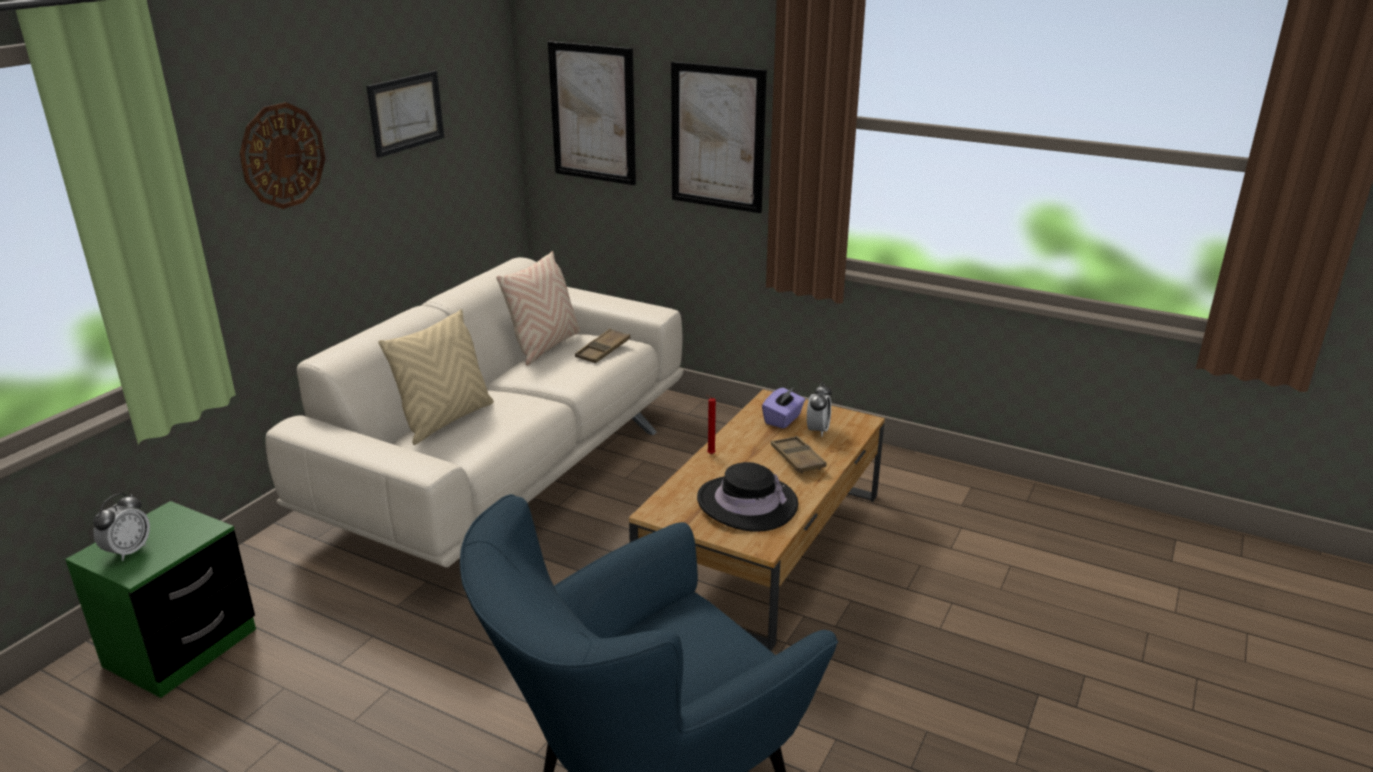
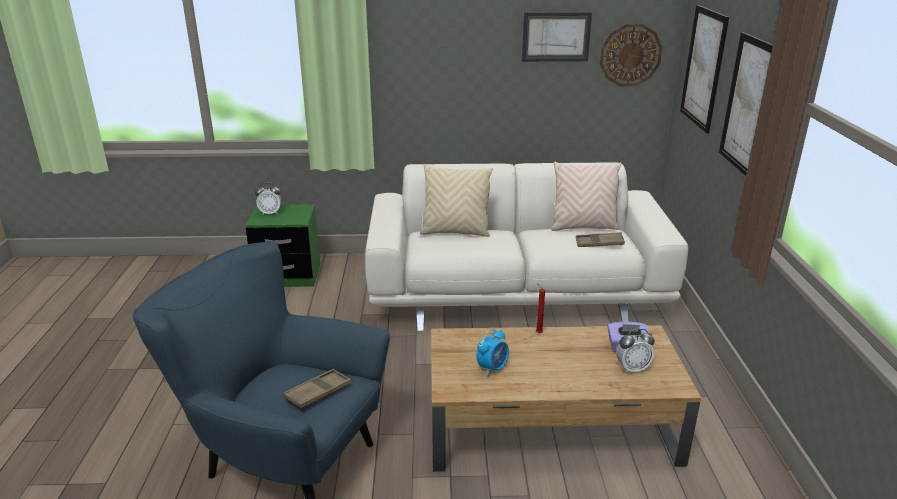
camera: 60 degrees right, 0 degrees up
wall clock [240,102,325,209] -> wall clock moved to [600,24,663,86]
black hat [697,462,798,532] -> alarm clock [476,329,509,377]
brown tray [771,436,826,473] -> brown tray moved to [283,369,352,408]

